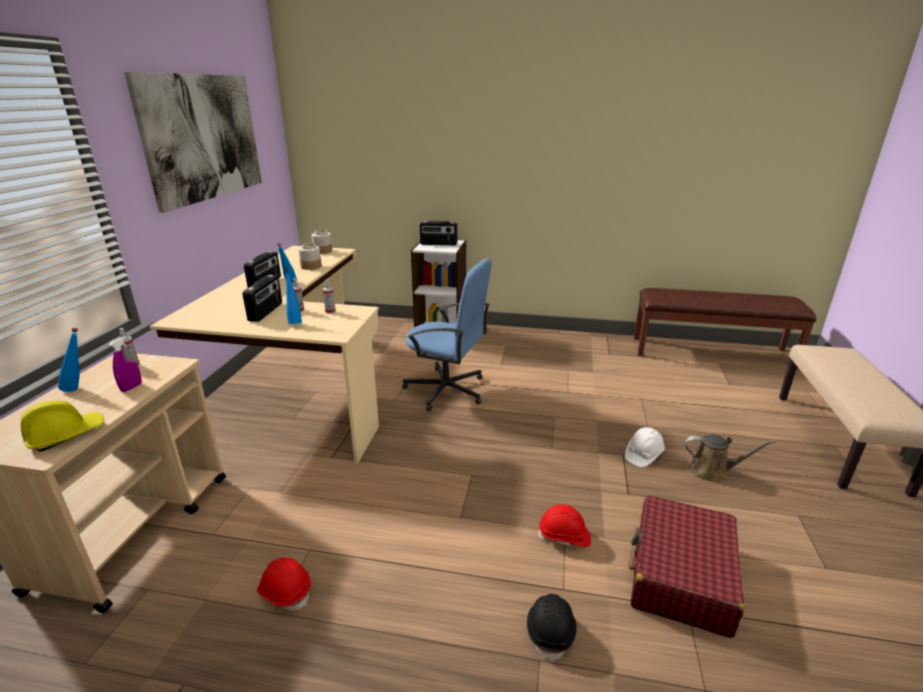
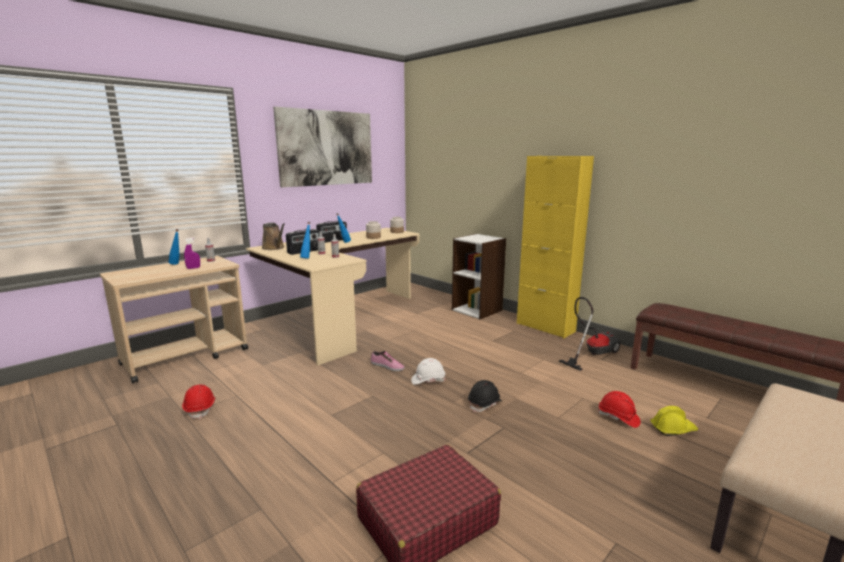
camera: 35 degrees right, 10 degrees down
yellow hard hat [21,400,104,452] -> yellow hard hat moved to [650,406,698,436]
blue office chair [402,258,492,411] -> none
radio [420,220,457,245] -> none
black hard hat [527,594,577,662] -> black hard hat moved to [468,380,502,413]
red hard hat [538,504,591,547] -> red hard hat moved to [598,391,641,428]
white hard hat [625,427,665,467] -> white hard hat moved to [411,358,445,385]
brown watering can [685,434,775,482] -> brown watering can moved to [262,223,285,250]
none -> shoe [371,351,405,371]
none -> yellow cabinet [517,156,594,338]
none -> vacuum cleaner [559,297,621,371]

